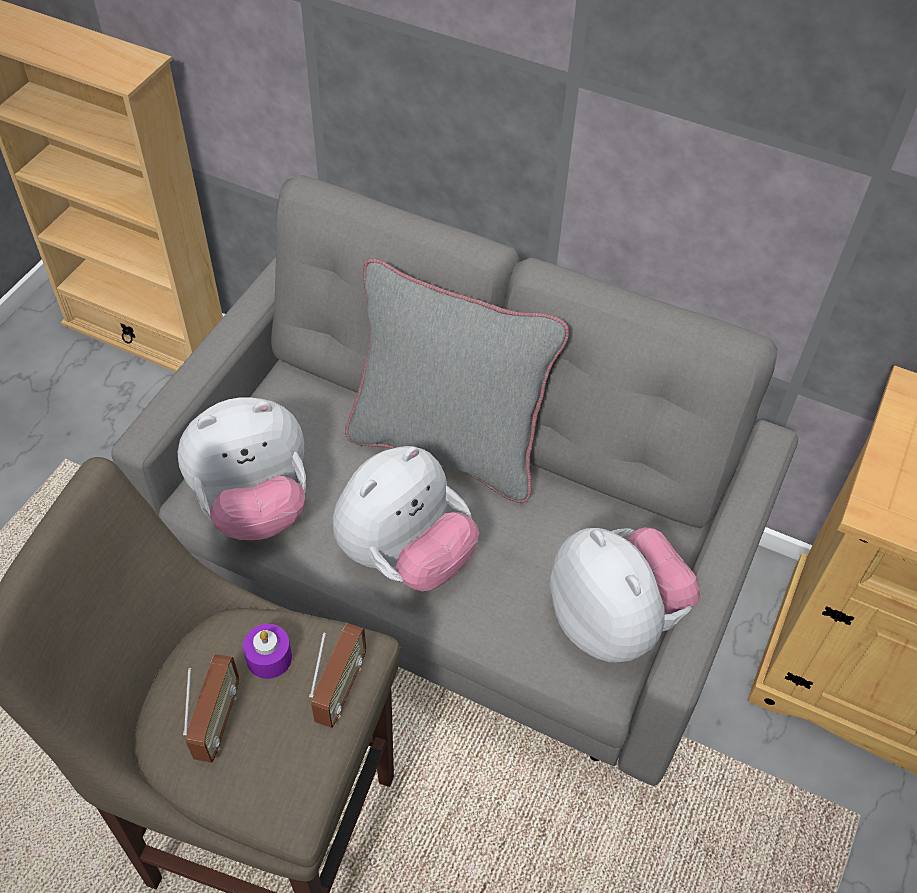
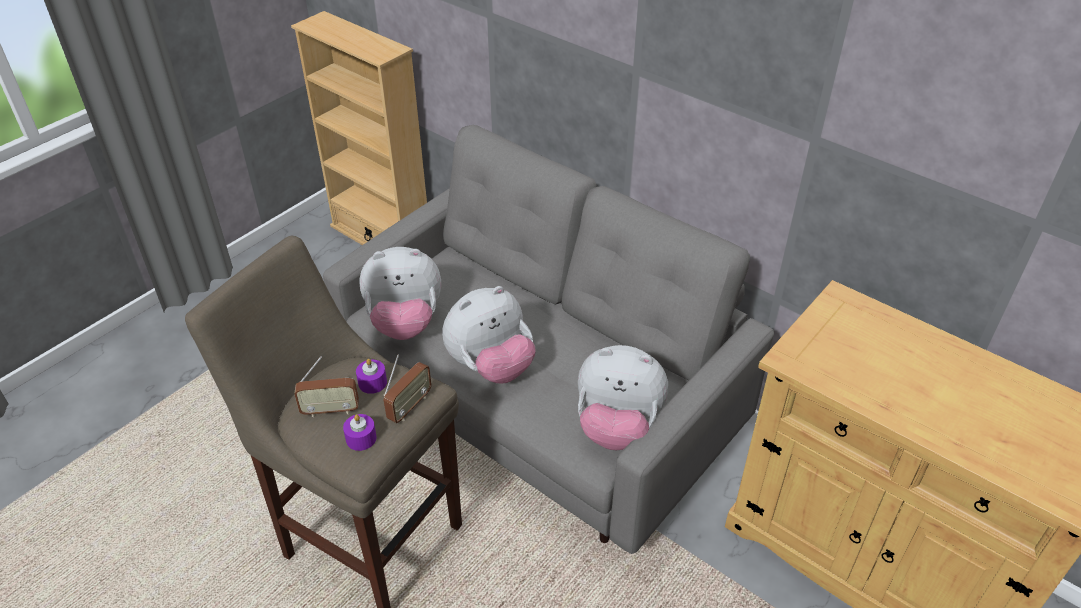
camera: 15 degrees right, 10 degrees down
radio [183,654,239,762] -> radio turned 60 degrees clockwise [294,356,359,417]
grey pillow [345,258,569,503] -> none
plush toy [550,527,700,663] -> plush toy turned 120 degrees clockwise [578,345,668,450]
none -> purple candle [343,414,377,451]

